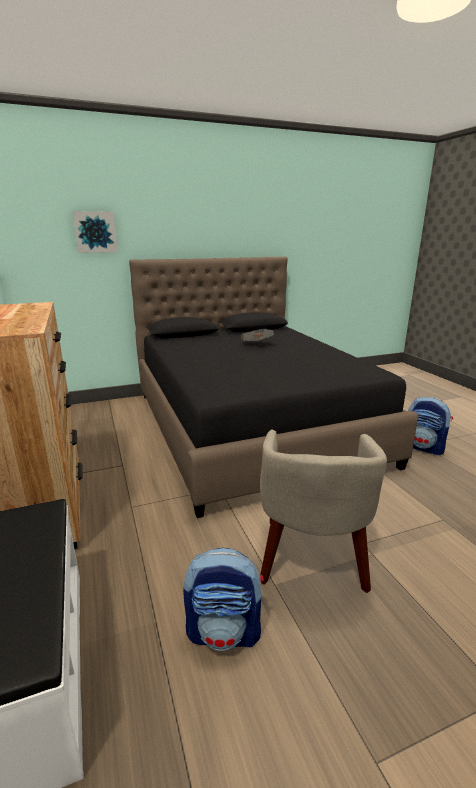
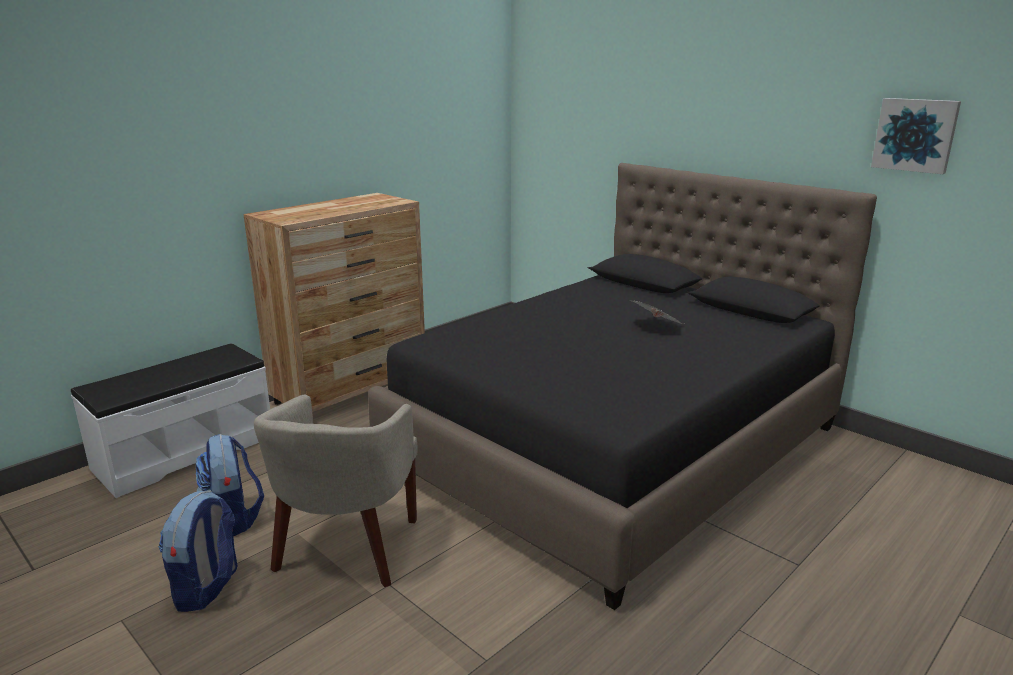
camera: 65 degrees right, 0 degrees up
picture [73,211,118,253] -> picture moved to [871,98,961,174]
beige armchair [260,429,387,593] -> beige armchair turned 60 degrees counterclockwise [254,394,417,587]
backpack [408,397,453,455] -> backpack moved to [159,490,237,612]

